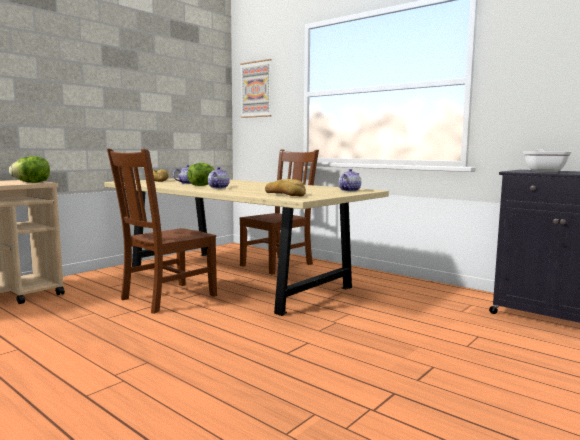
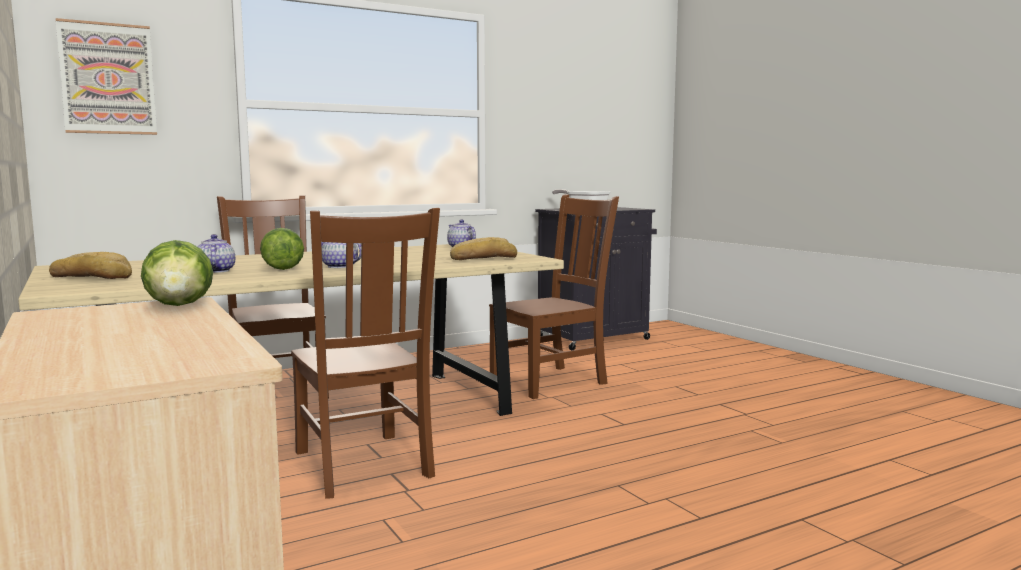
camera: 70 degrees left, 0 degrees up
none -> brown chair [489,194,619,399]

